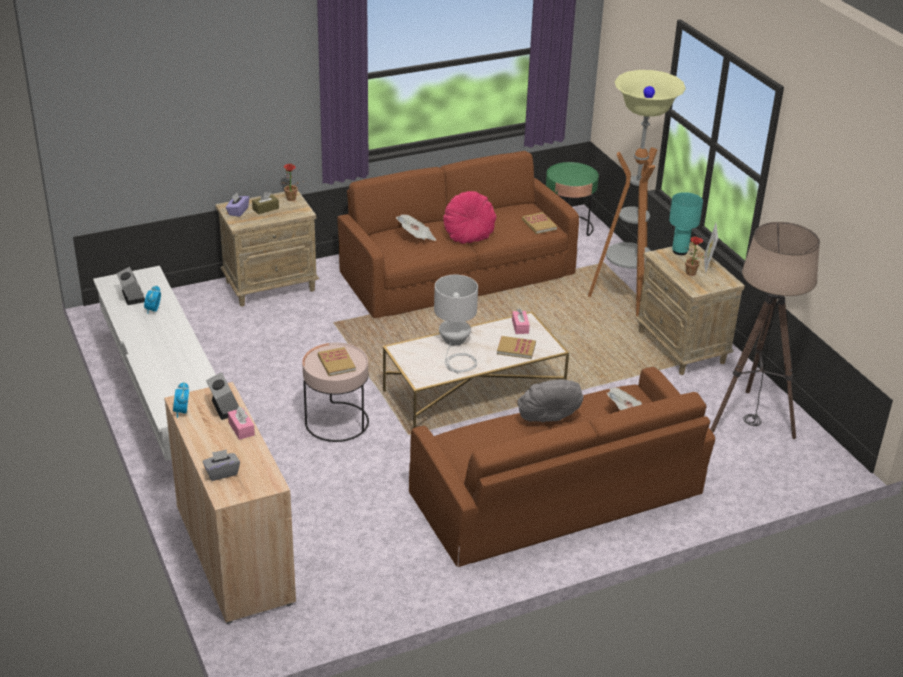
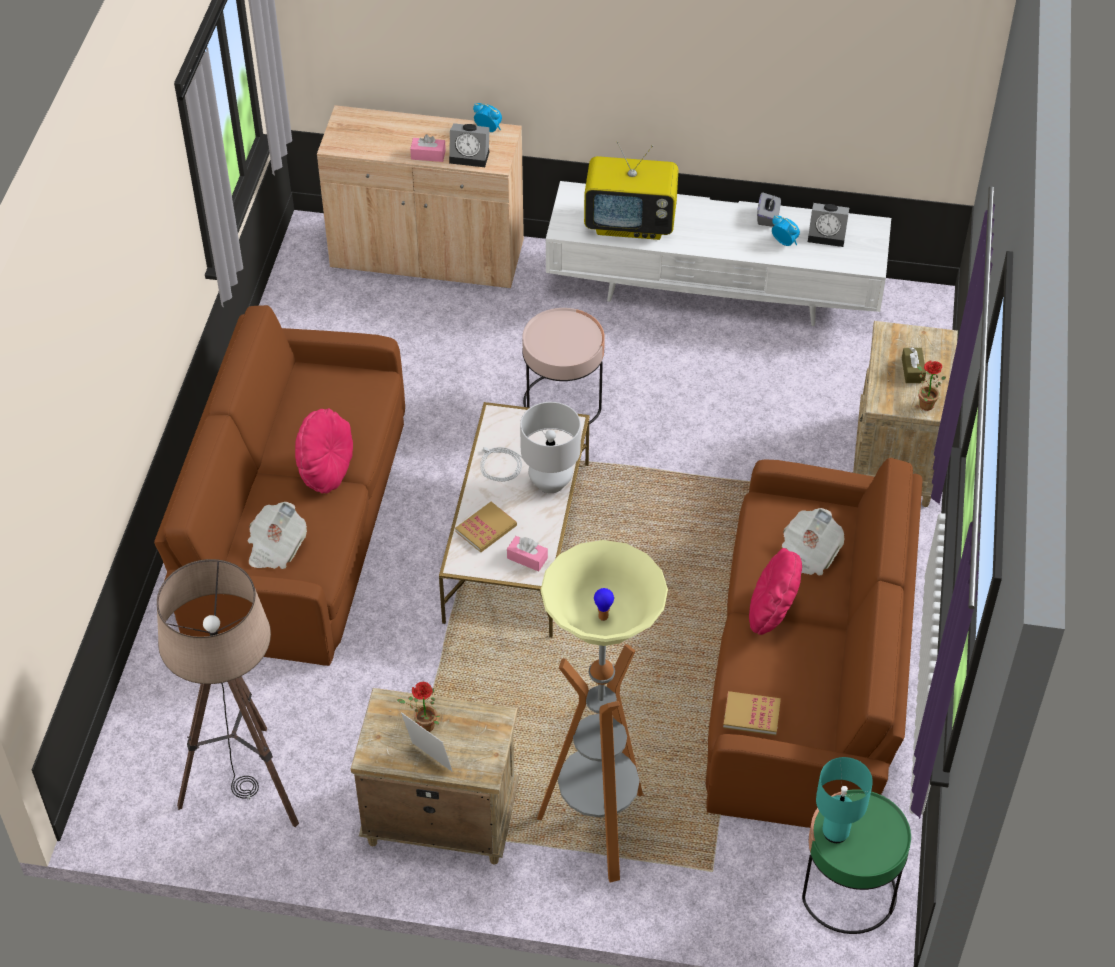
camera: 125 degrees right, 15 degrees up
grey tissue box [202,449,240,481] -> grey tissue box moved to [757,192,781,227]
purple tissue box [226,193,249,217] -> none
book [318,347,356,376] -> none
grey pillow [517,379,584,422] -> pink pillow [295,408,353,493]
turquoise table lamp [669,192,703,255] -> turquoise table lamp moved to [816,757,873,843]
none -> television [584,141,678,240]

